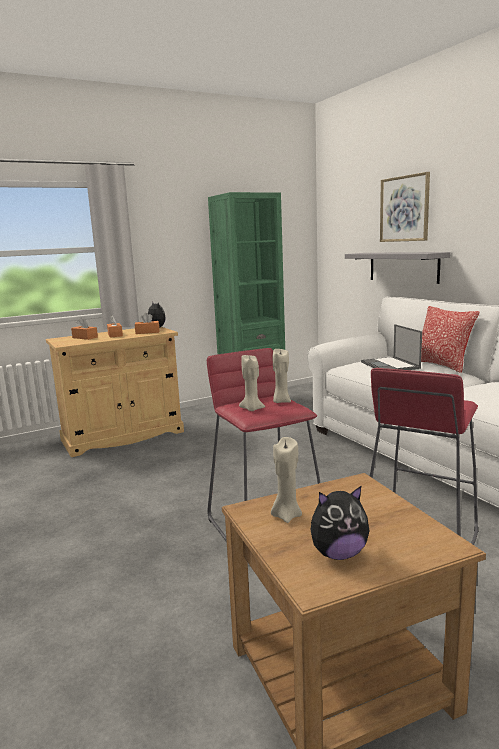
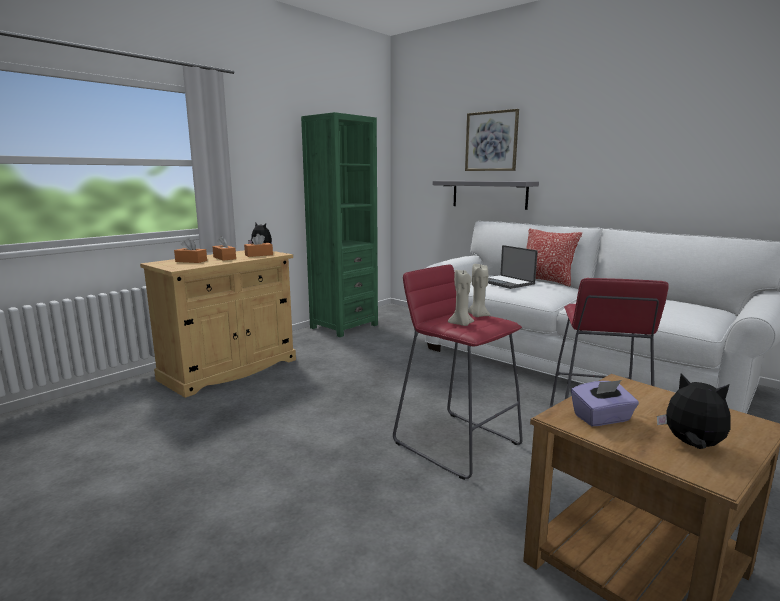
camera: 20 degrees left, 0 degrees up
beige candle [271,437,302,523] -> purple tissue box [571,380,639,426]
plush toy [311,486,369,560] -> plush toy turned 105 degrees counterclockwise [657,373,731,449]

